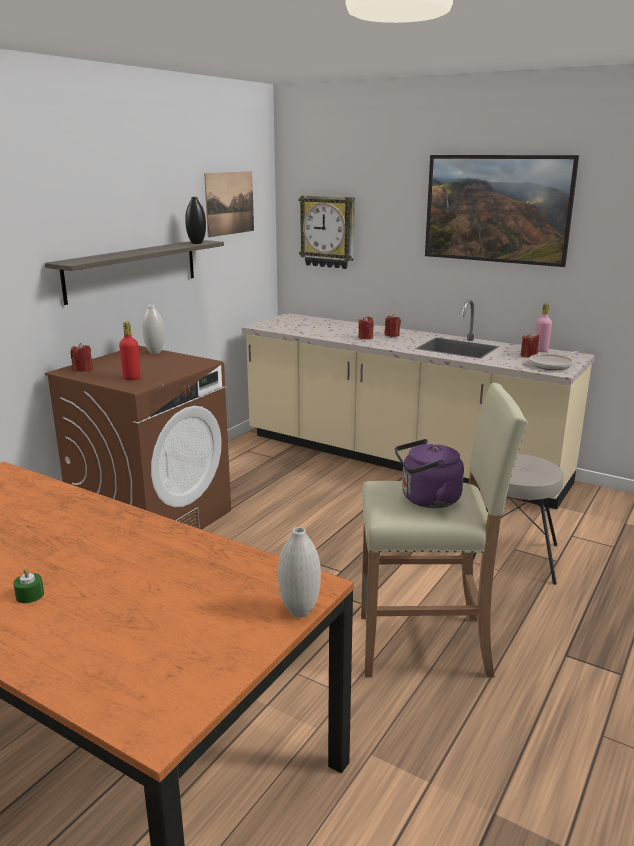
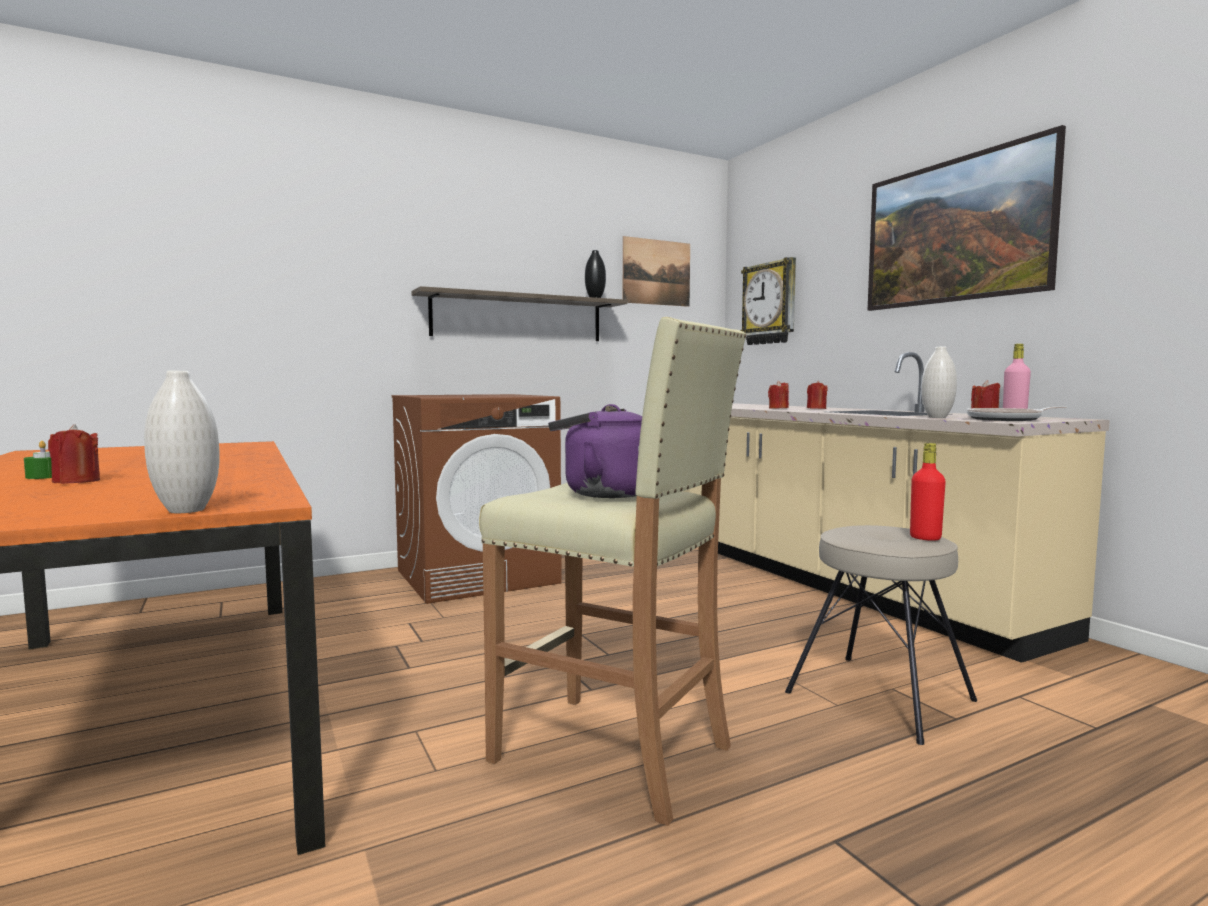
camera: 30 degrees right, 15 degrees down
red candle [70,343,93,372] -> red candle moved to [48,425,100,484]
red bottle [119,322,141,380] -> red bottle moved to [910,443,946,541]
white vase [142,305,165,354] -> white vase moved to [921,347,957,418]

